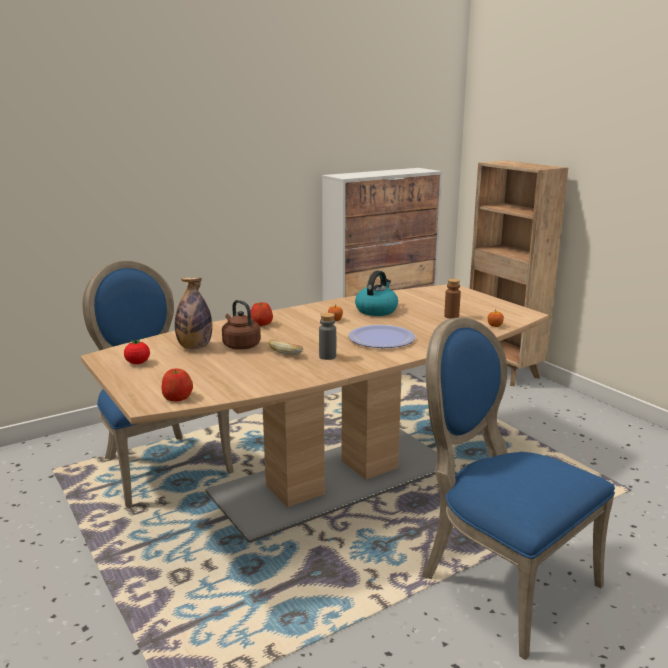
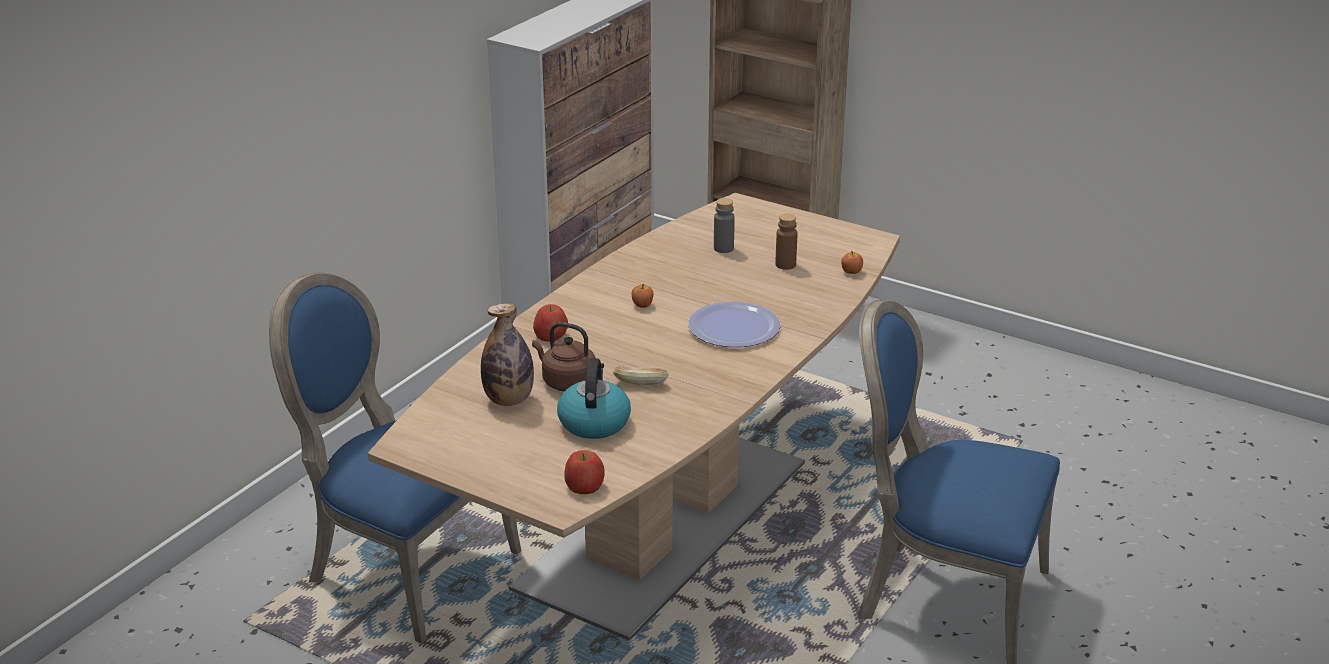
camera: 25 degrees left, 10 degrees up
tomato [124,339,150,364] -> none
grey bottle [319,313,336,360] -> grey bottle moved to [714,198,735,253]
kettle [355,271,398,316] -> kettle moved to [557,358,631,439]

